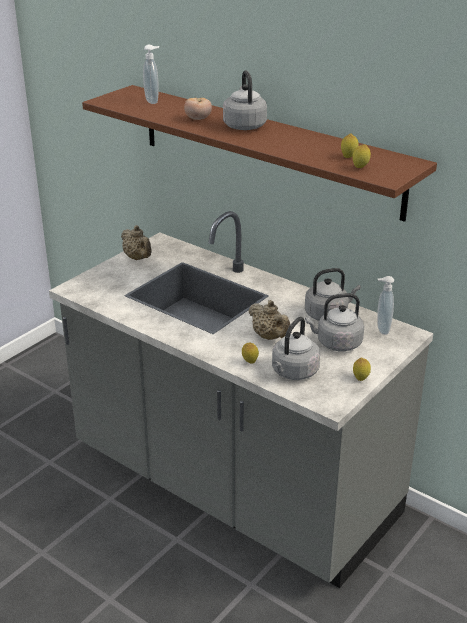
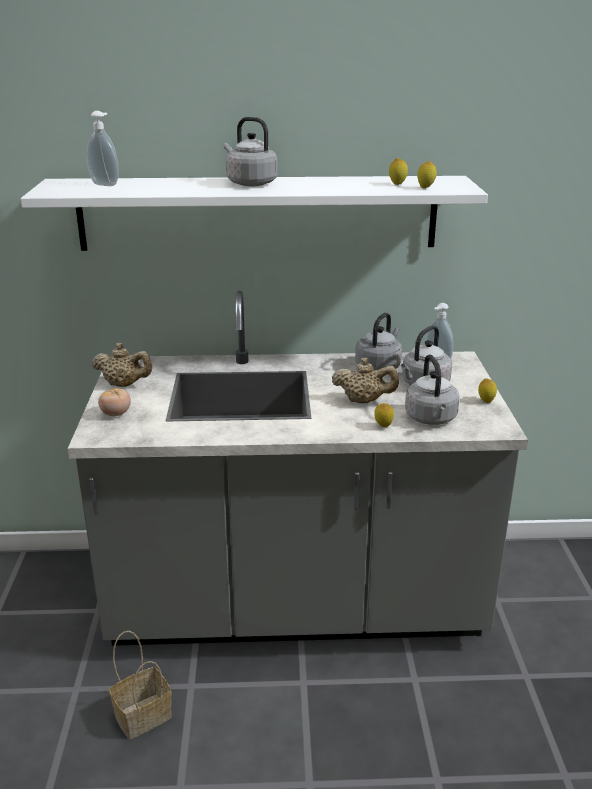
camera: 40 degrees left, 5 degrees down
brown shelf [82,85,437,222] -> white shelf [21,176,488,251]
tomato [184,97,212,120] -> tomato moved to [98,388,131,416]
none -> basket [109,631,172,739]

